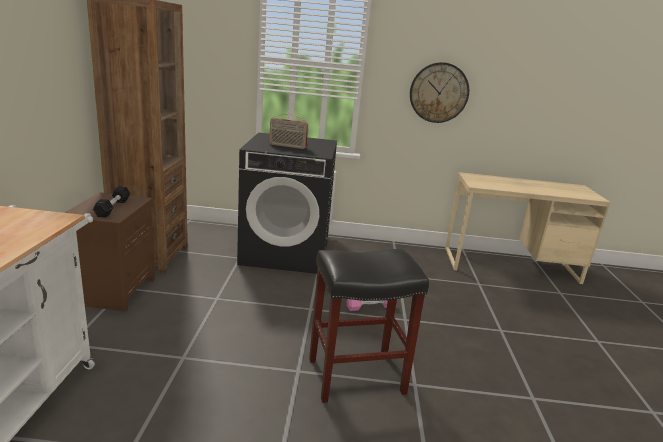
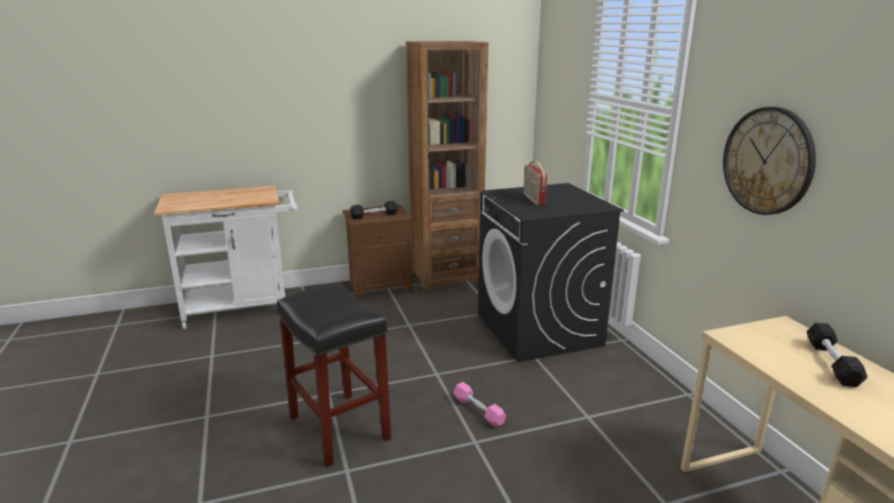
camera: 70 degrees right, 0 degrees up
none -> black dumbbell [807,323,867,387]

